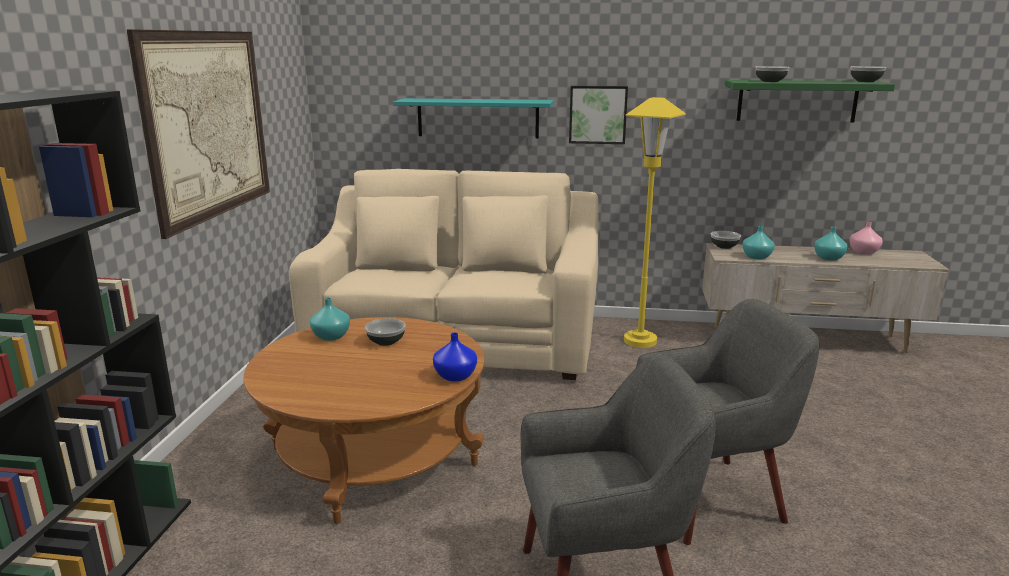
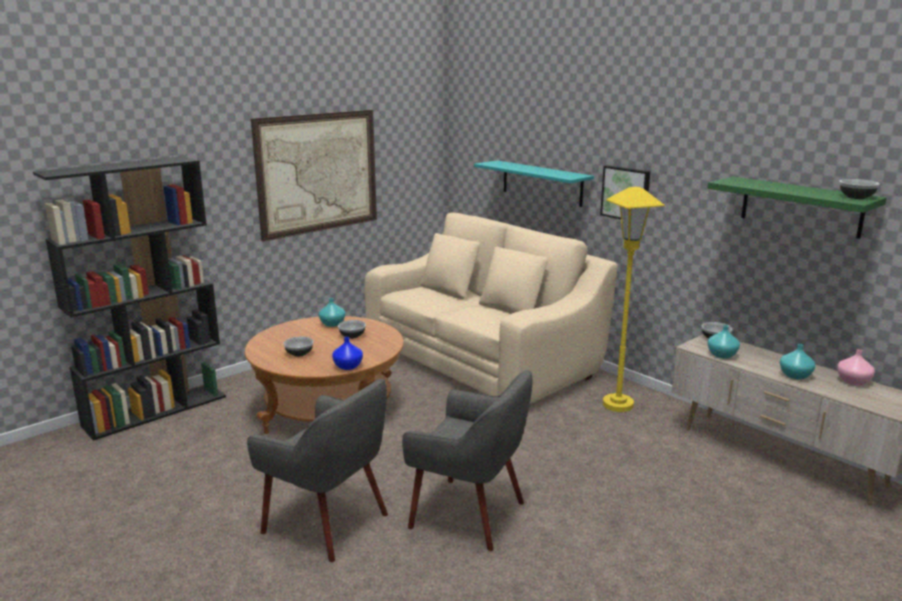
camera: 40 degrees right, 0 degrees up
bowl [755,66,790,82] -> bowl moved to [283,337,314,357]

